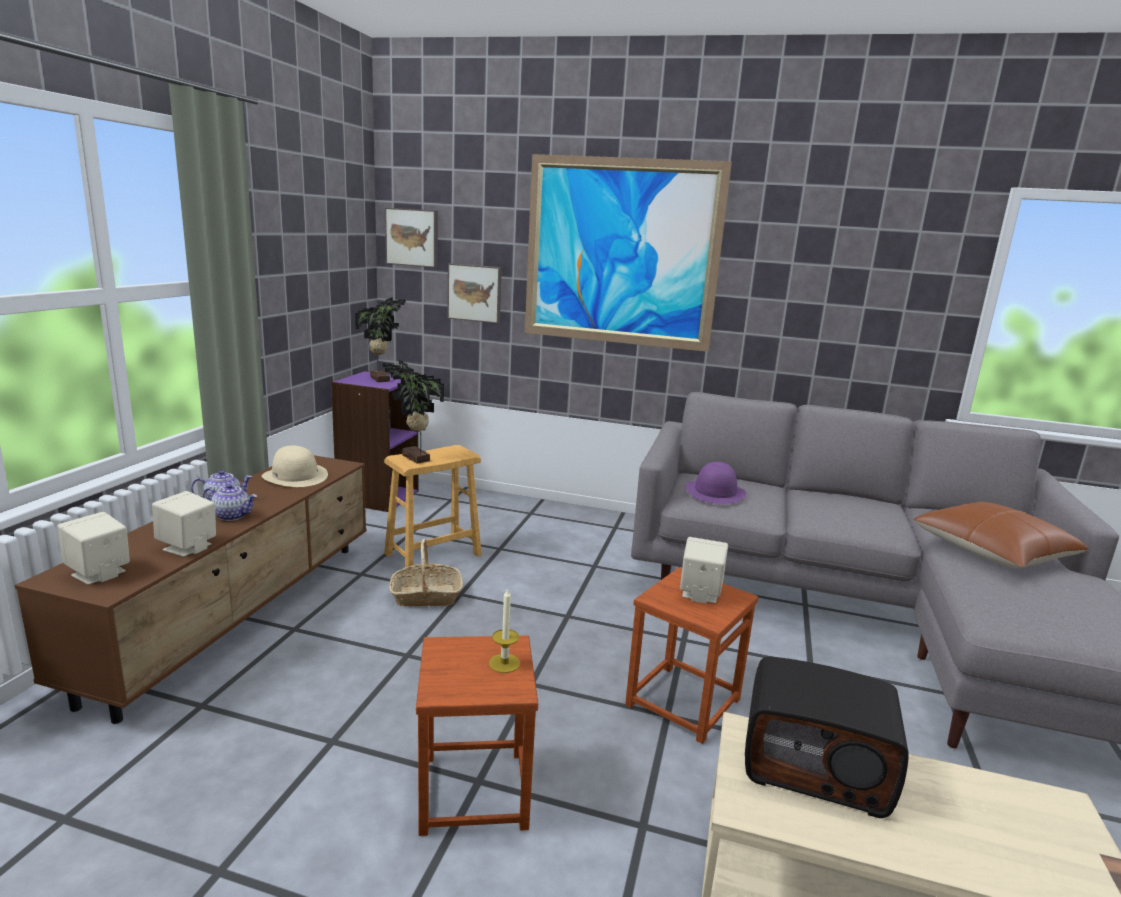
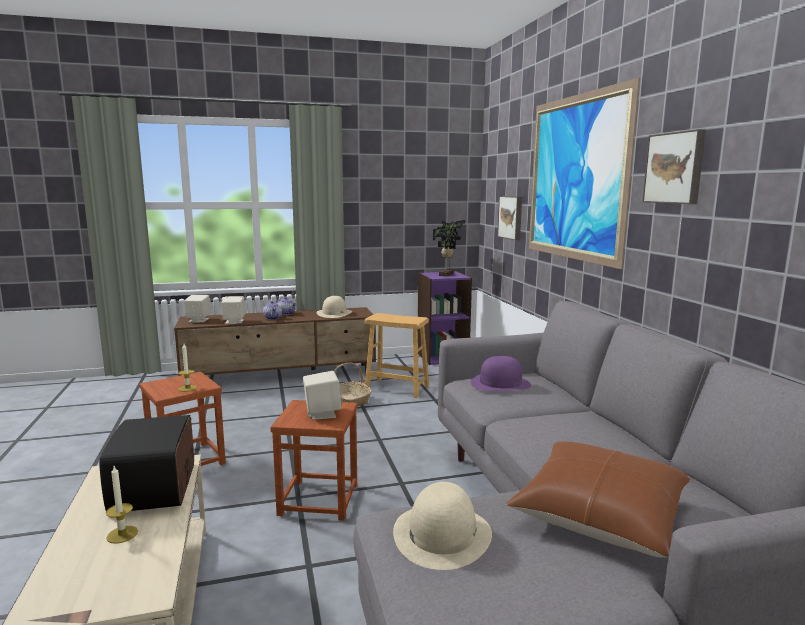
camera: 60 degrees right, 5 degrees down
potted plant [383,360,444,464] -> none
picture [385,208,438,268] -> picture moved to [642,129,706,204]
none -> candle [106,466,138,544]
none -> beige hat [393,482,492,570]

